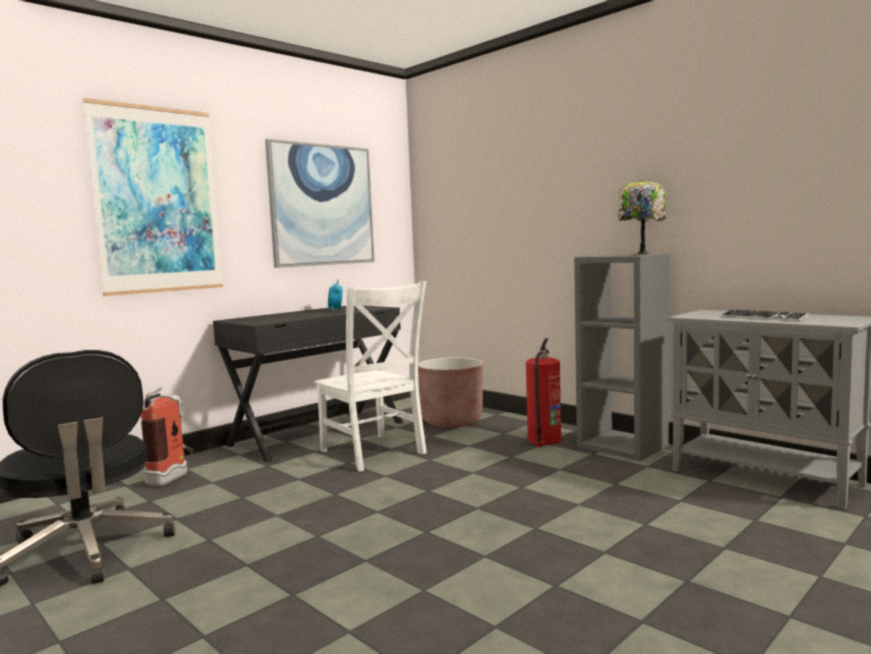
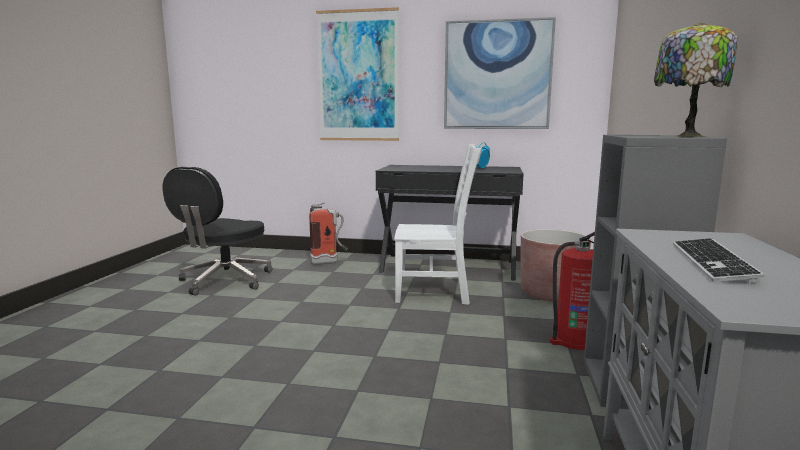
camera: 55 degrees right, 5 degrees up
white chair [314,281,427,471] -> white chair turned 105 degrees counterclockwise [394,144,482,305]

